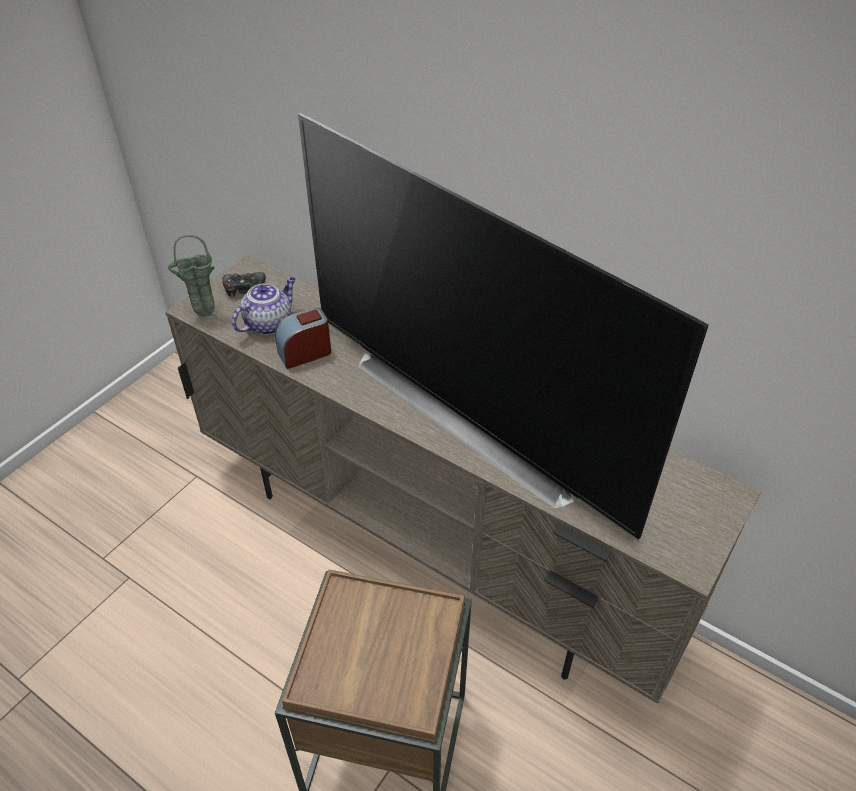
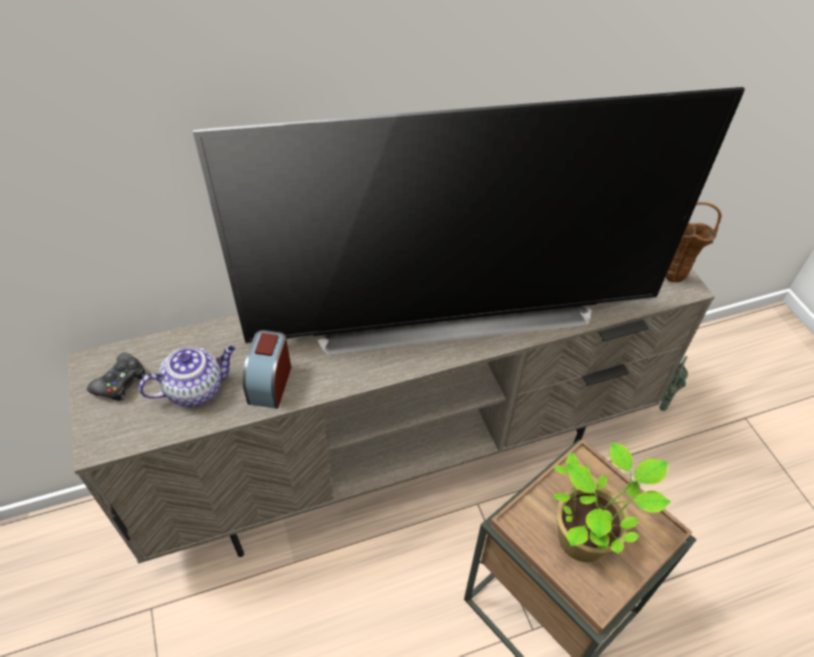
camera: 55 degrees left, 5 degrees up
green vase [168,235,215,316] -> green vase moved to [660,356,688,411]
teapot [232,277,296,335] -> teapot turned 75 degrees clockwise [139,346,235,407]
none -> potted plant [553,442,671,562]
none -> brown vase [666,202,722,282]

